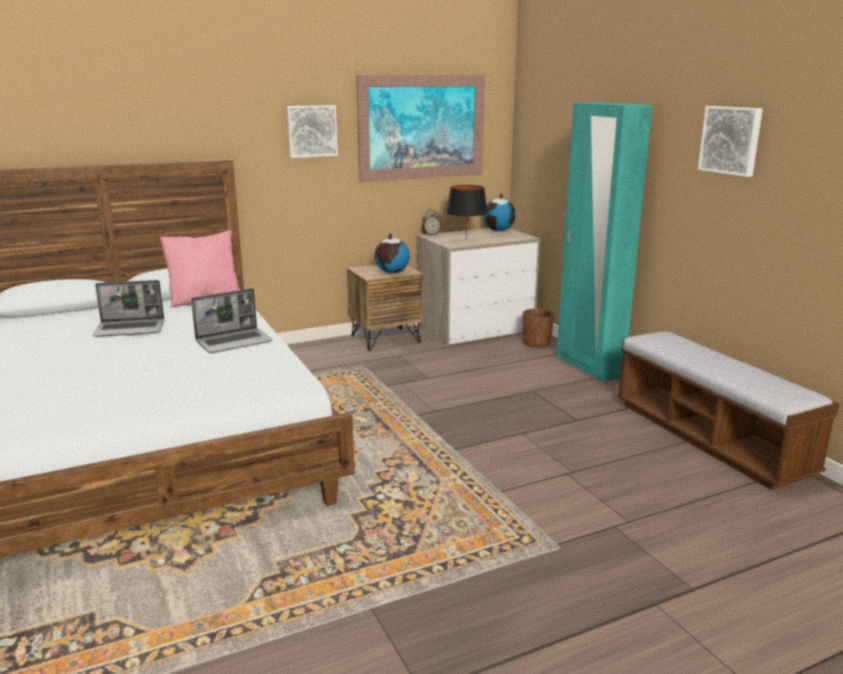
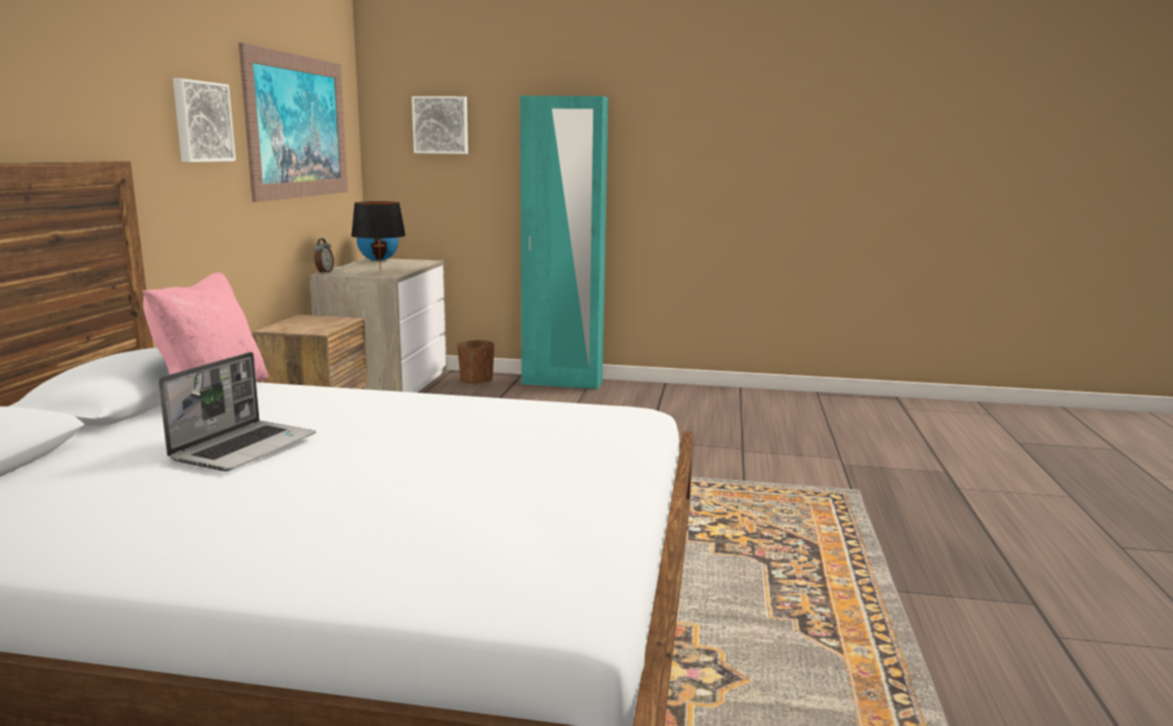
camera: 55 degrees left, 5 degrees down
laptop [191,289,272,353] -> none
globe [375,234,410,273] -> none
bench [617,332,839,490] -> none
picture [698,106,763,177] -> picture moved to [412,96,468,154]

